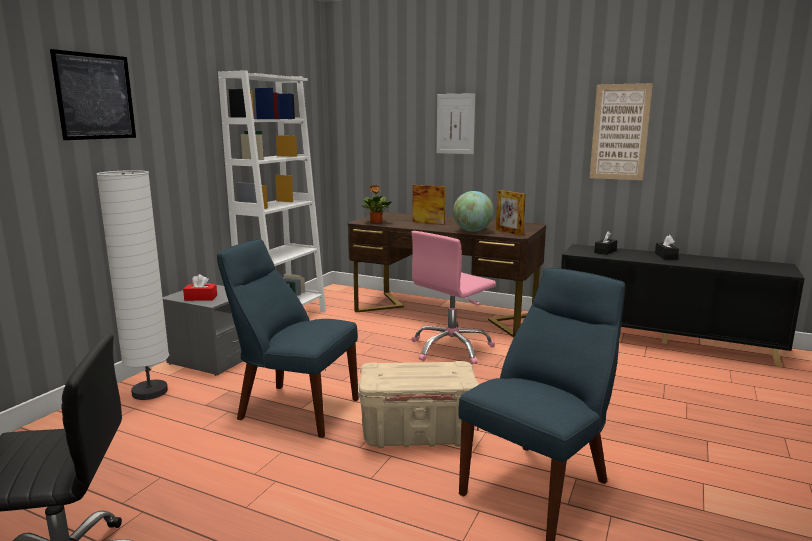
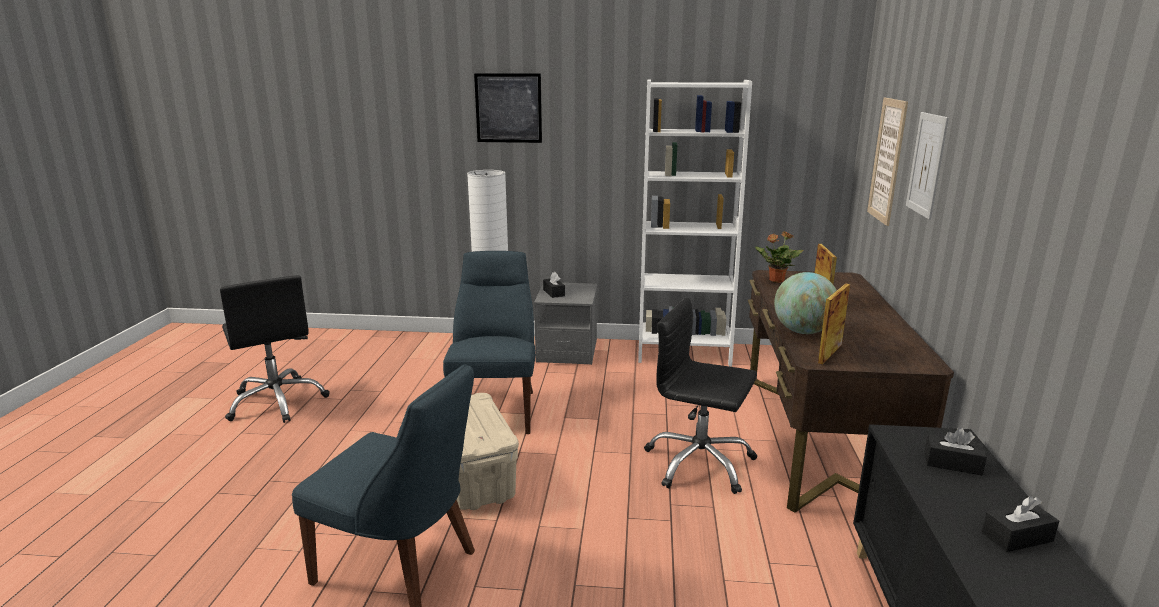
camera: 70 degrees right, 5 degrees up
red tissue box [183,274,217,301] -> black tissue box [543,272,565,298]
pink office chair [411,231,496,365] -> black office chair [644,297,757,494]
picture [590,83,653,180] -> picture moved to [867,98,908,226]

